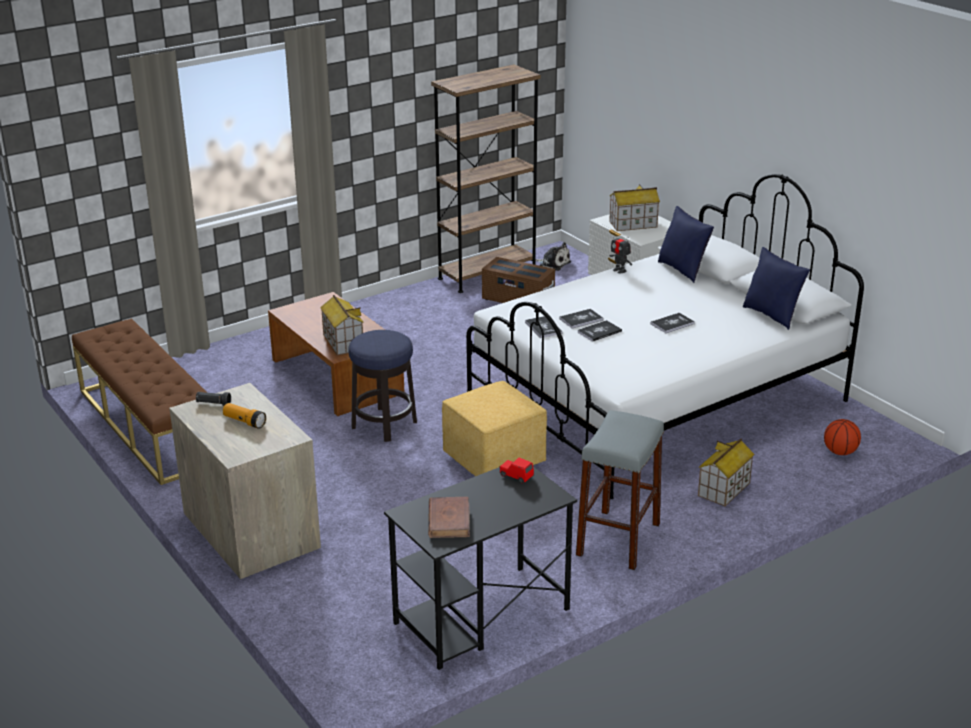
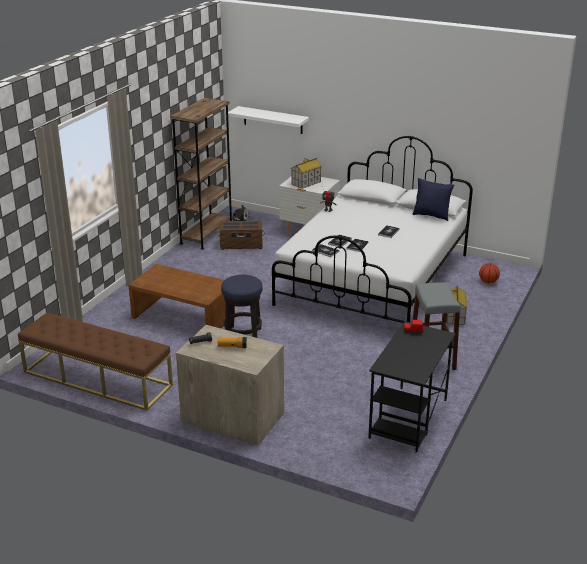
camera: 30 degrees left, 0 degrees up
toy house [320,295,364,355] -> none
brown book [428,497,470,538] -> none
yellow ottoman [442,381,547,476] -> none
blue pillow [658,206,714,283] -> none
none -> white shelf [228,106,309,134]

